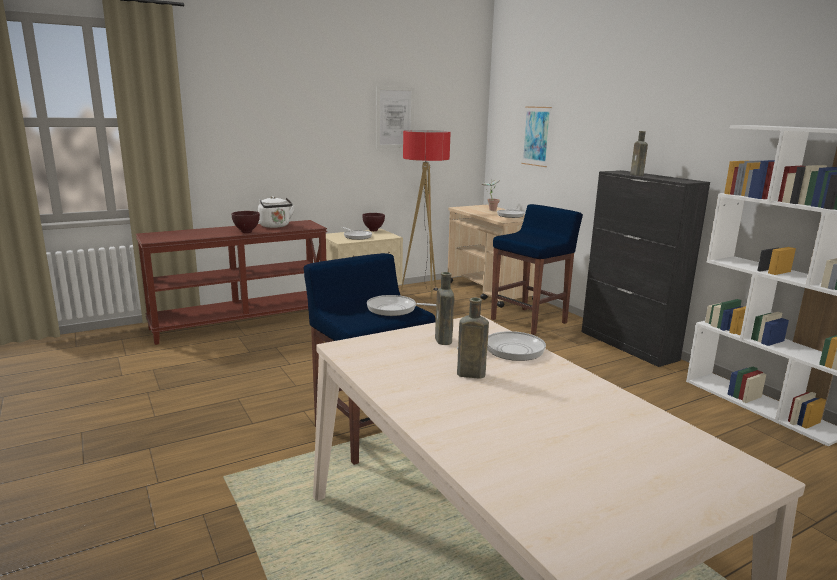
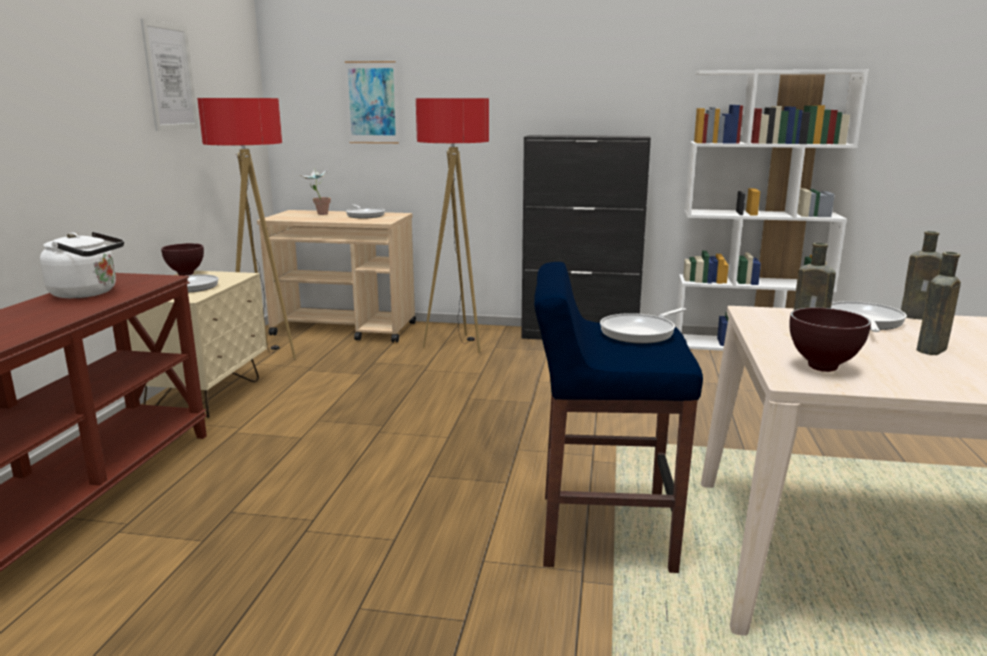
camera: 50 degrees left, 0 degrees up
brown bowl [232,211,260,233] -> brown bowl moved to [790,308,871,372]
blue stool [491,204,583,335] -> floor lamp [416,98,489,353]
brown bottle [630,131,648,176] -> brown bottle moved to [901,231,943,320]

